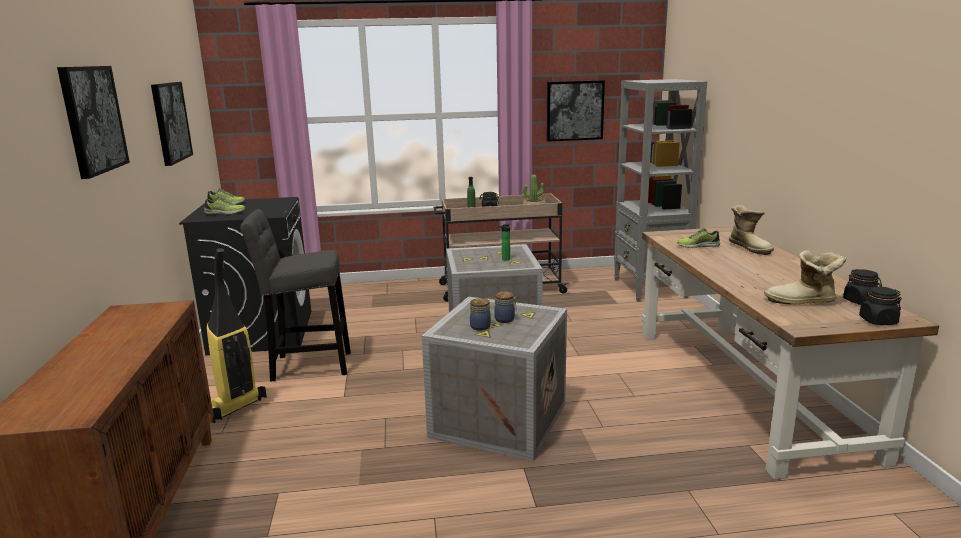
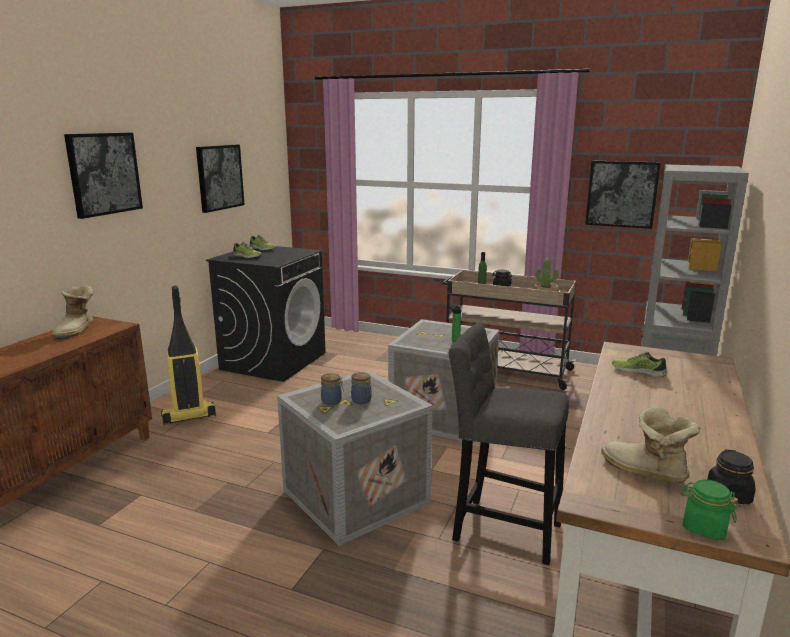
camera: 30 degrees right, 0 degrees up
grey stool [240,209,351,382] -> grey stool moved to [449,323,569,565]
boot [729,205,774,255] -> boot moved to [51,286,94,339]
black jar [859,287,902,325] -> green jar [681,479,738,540]

